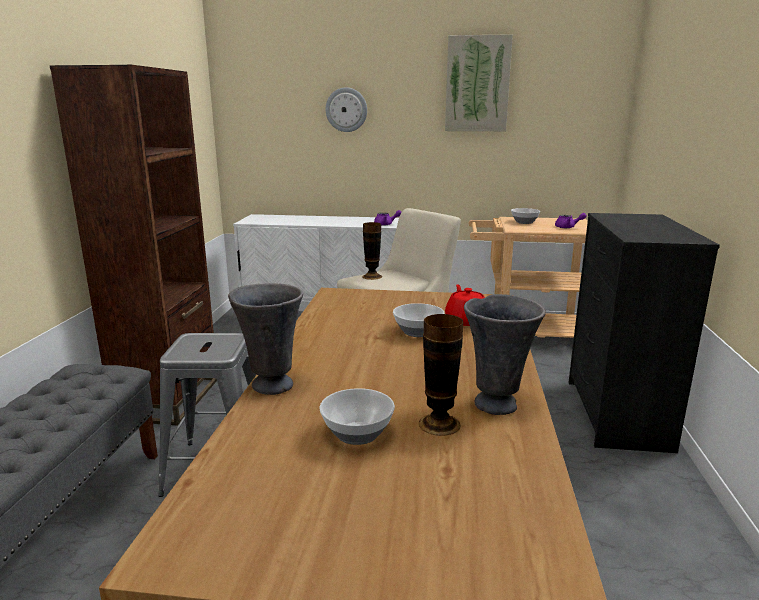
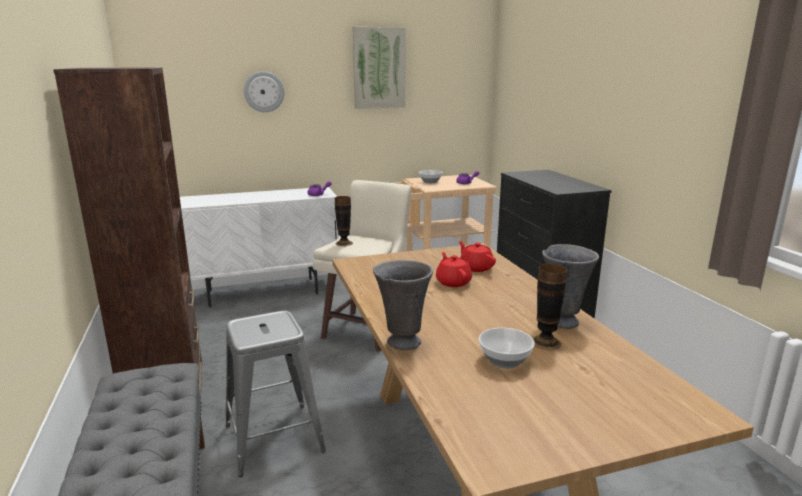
camera: 25 degrees left, 0 degrees up
bowl [393,303,445,337] -> red teapot [436,252,472,287]

